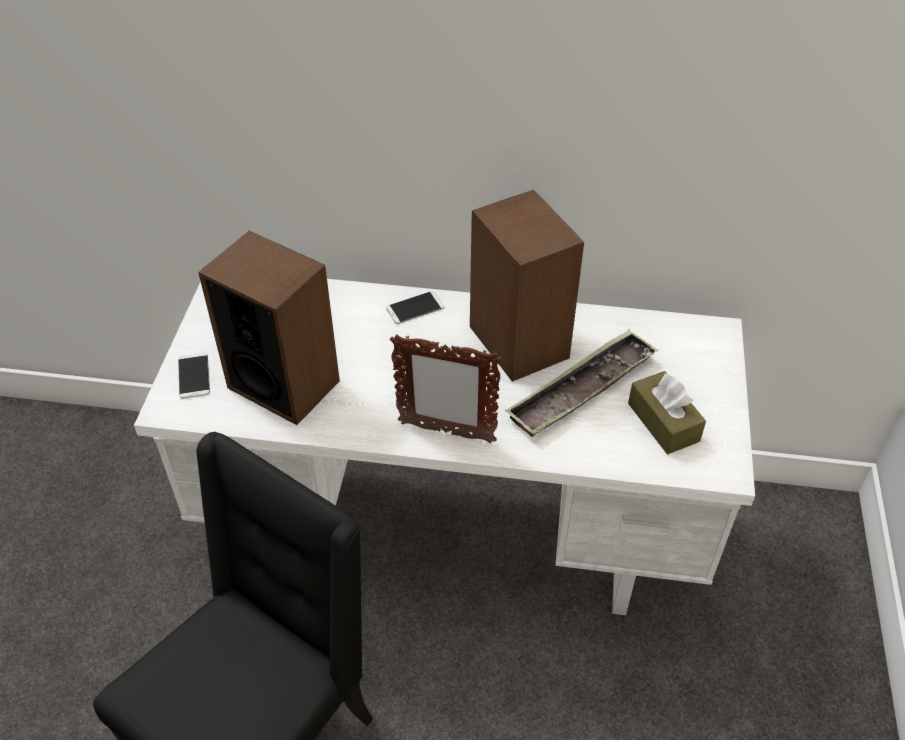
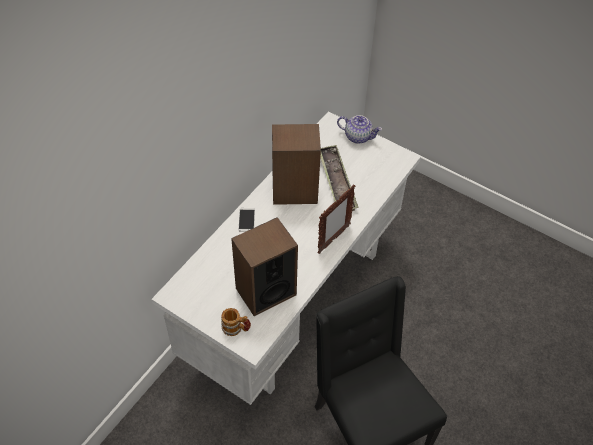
camera: 65 degrees left, 5 degrees up
phone [178,353,210,399] -> mug [221,308,251,336]
brown tissue box [628,371,706,454] -> none
none -> teapot [337,115,382,144]

